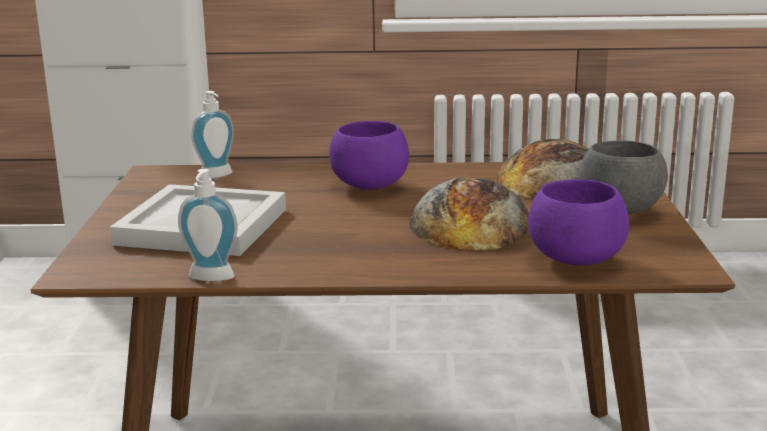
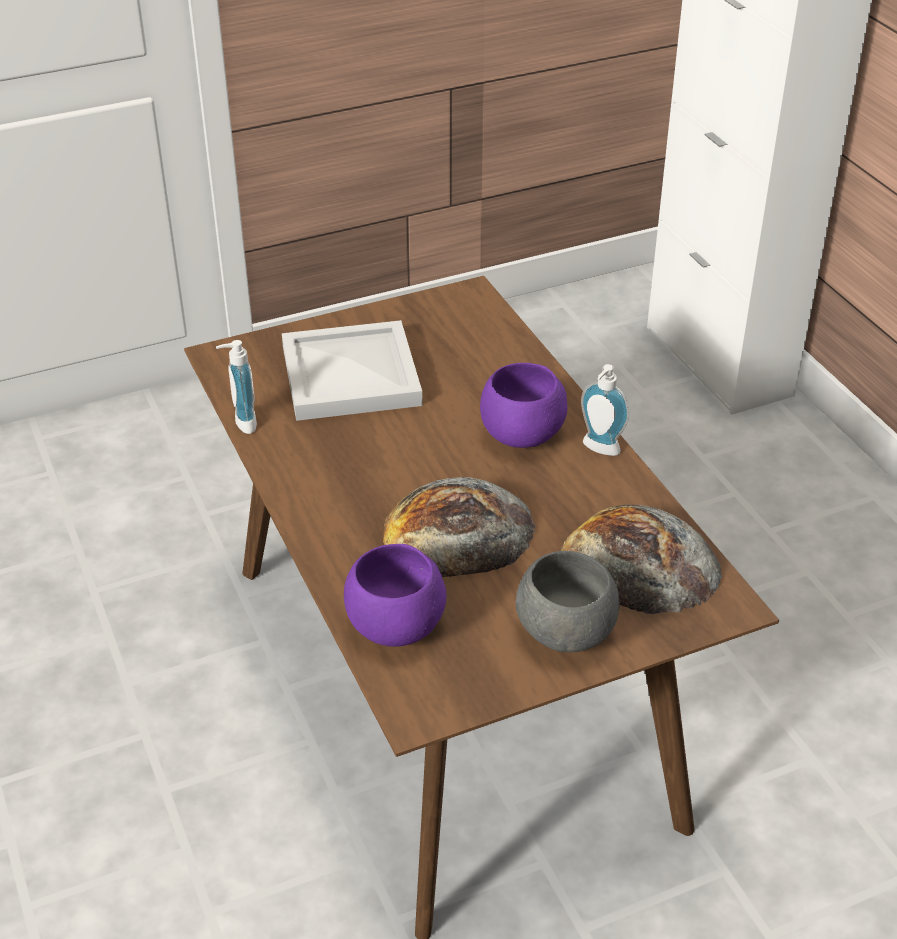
camera: 65 degrees right, 20 degrees up
soap dispenser [191,91,234,178] -> soap dispenser moved to [581,364,629,456]

